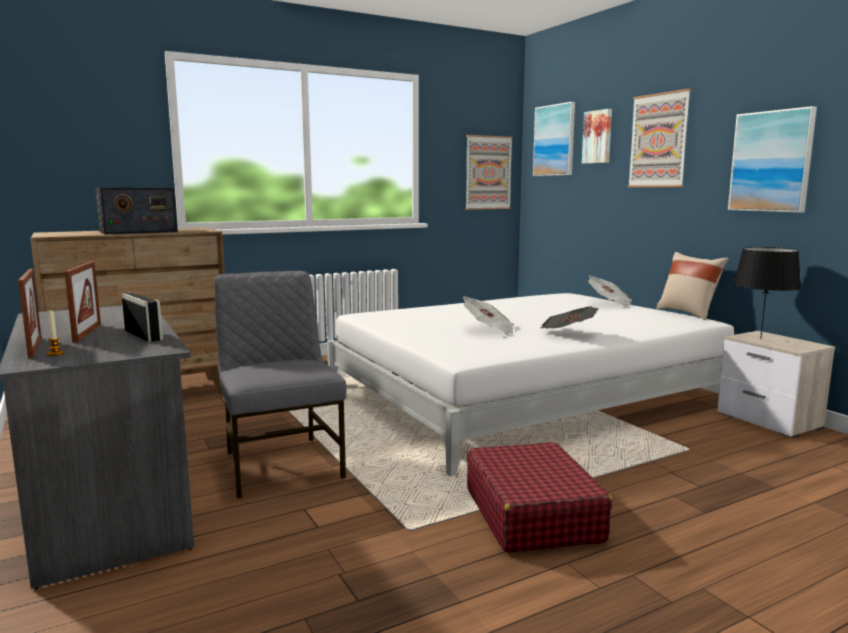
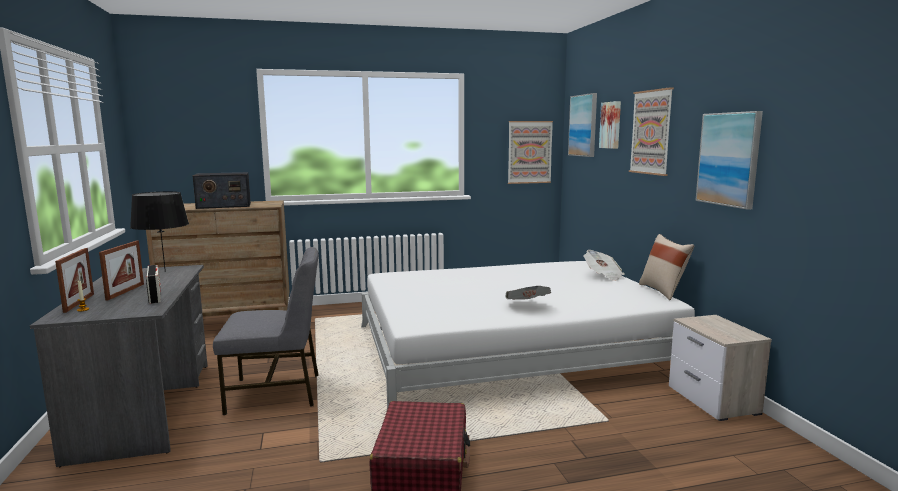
camera: 15 degrees right, 0 degrees up
grey chair [214,271,347,498] -> grey chair turned 90 degrees clockwise [213,247,319,415]
newspaper [463,297,514,334] -> none
black table lamp [733,247,801,339] -> black table lamp moved to [130,191,189,272]

